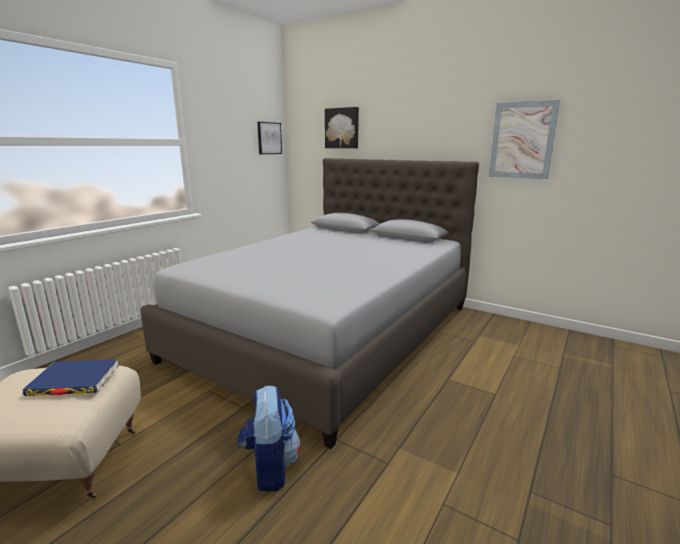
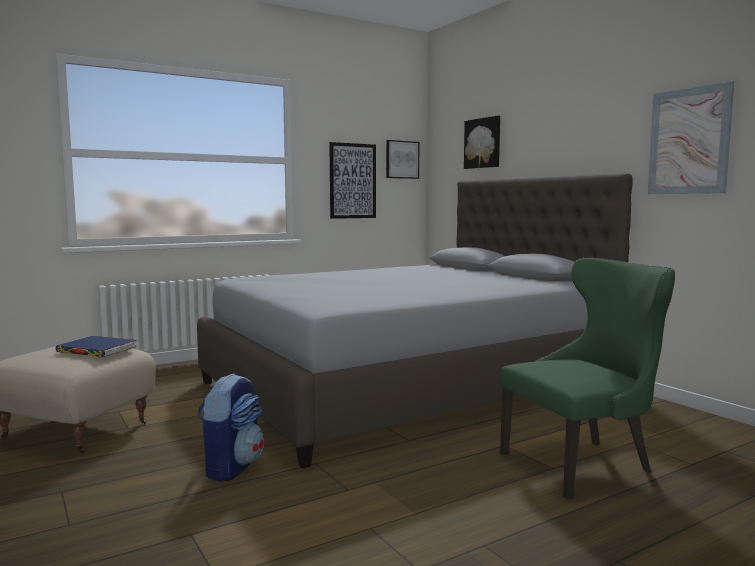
camera: 25 degrees right, 10 degrees down
none -> picture [329,142,376,219]
none -> green chair [500,258,675,499]

